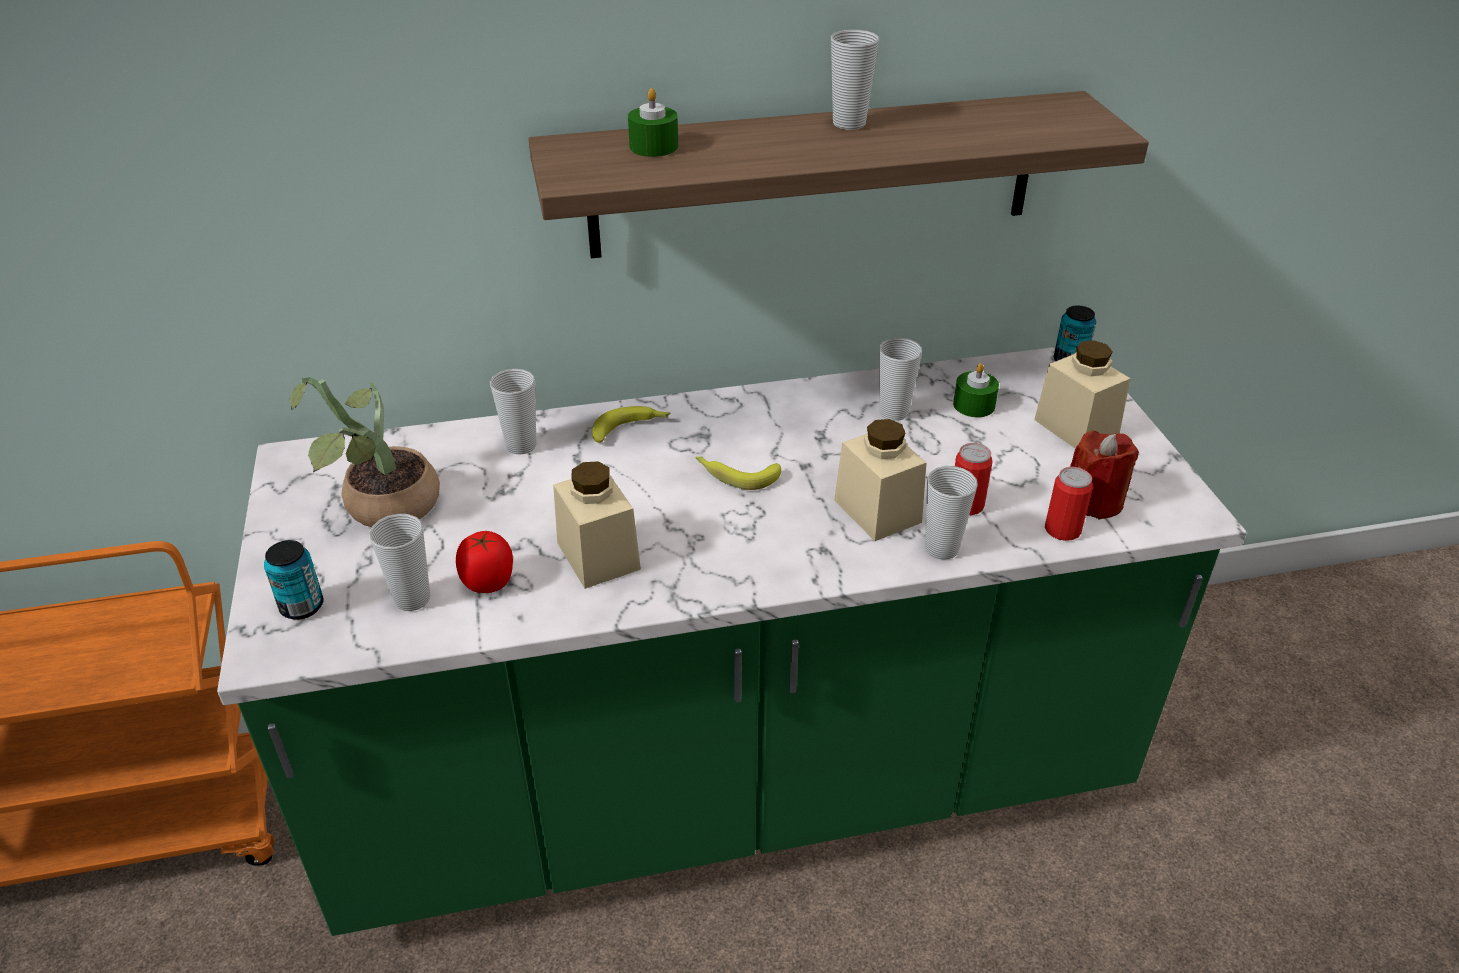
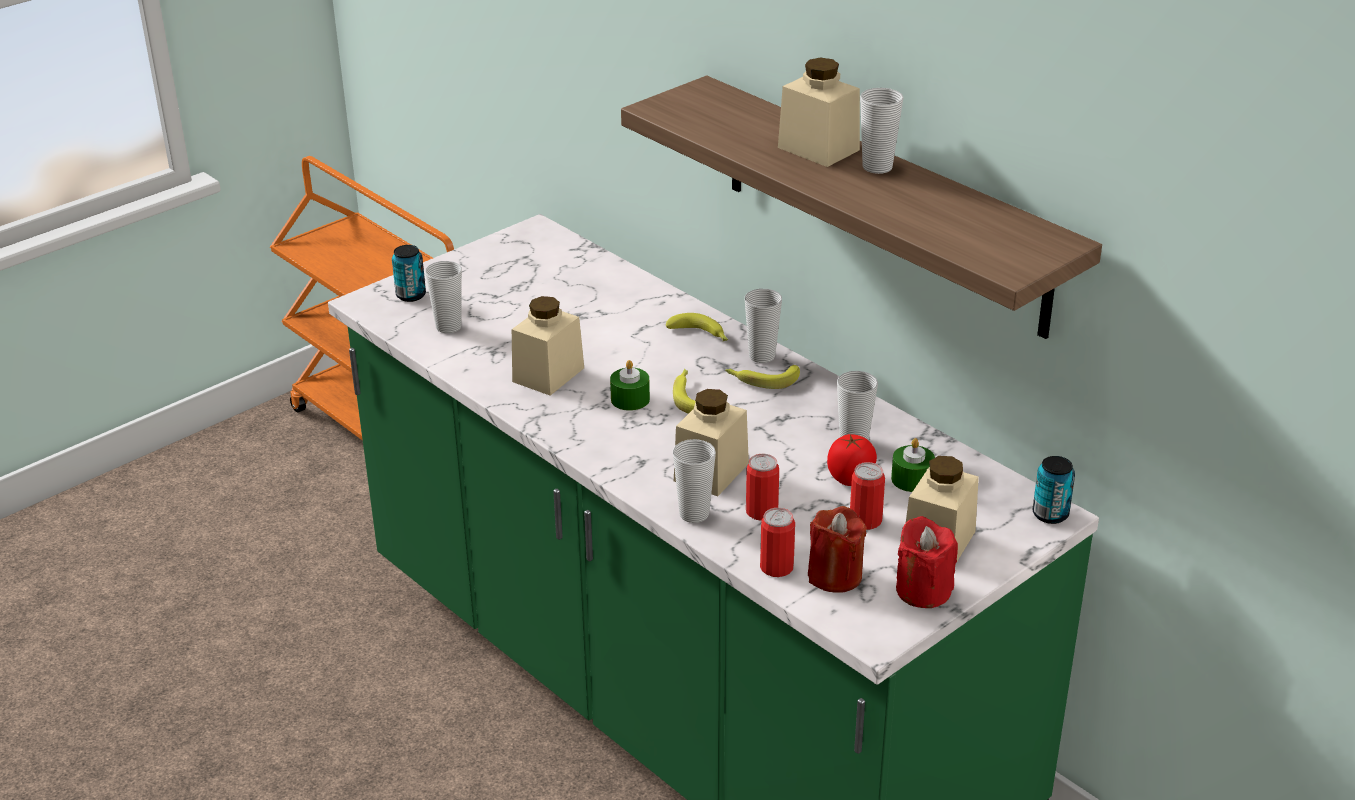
camera: 60 degrees right, 5 degrees down
potted plant [290,377,440,527] -> none
tomato [456,531,513,593] -> tomato moved to [827,434,877,486]
cup [490,369,537,455] -> cup moved to [745,289,782,363]
green candle [628,88,678,157] -> green candle moved to [610,360,650,411]
none -> banana [725,365,800,389]
none -> beige jar [778,58,860,167]
none -> can [850,462,885,530]
none -> red candle [896,516,958,608]

